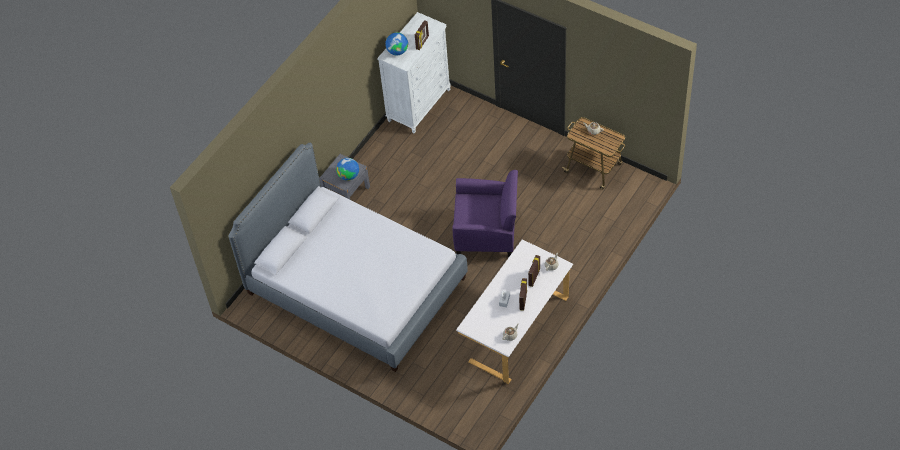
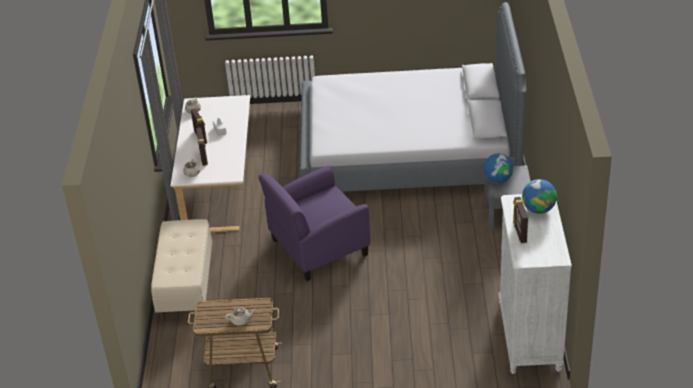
camera: 145 degrees right, 15 degrees down
none -> beige bench [151,219,212,322]

